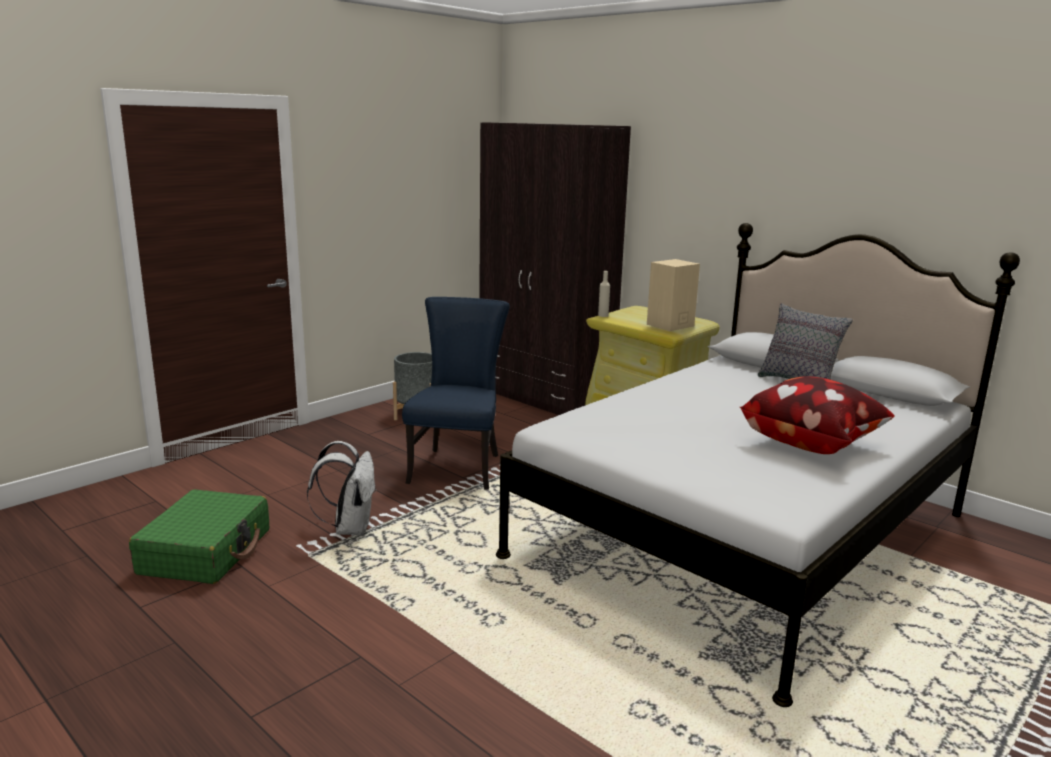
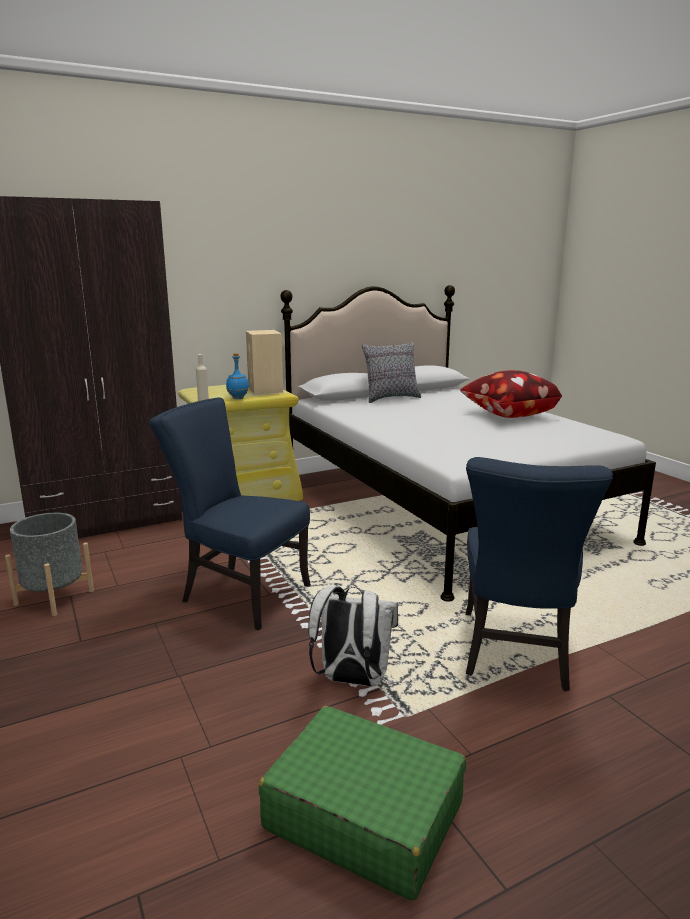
camera: 70 degrees left, 0 degrees up
none -> blue bottle [226,353,249,399]
none -> blue chair [466,457,613,692]

